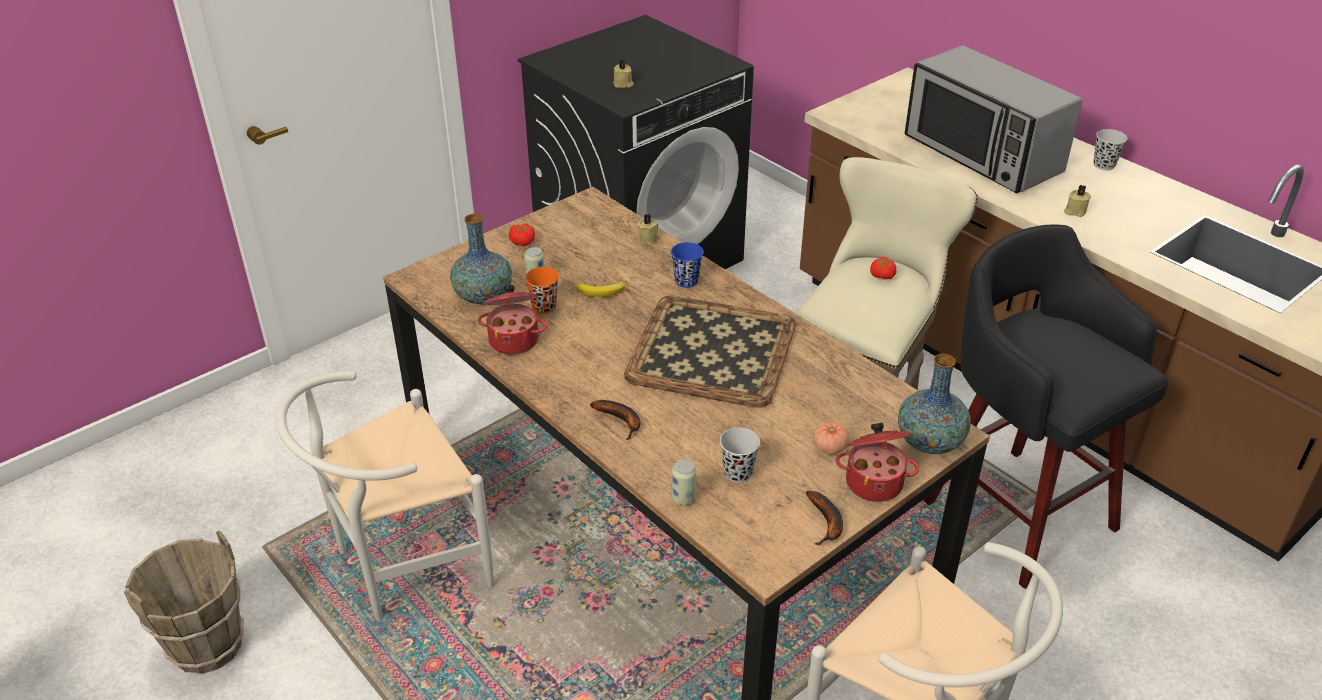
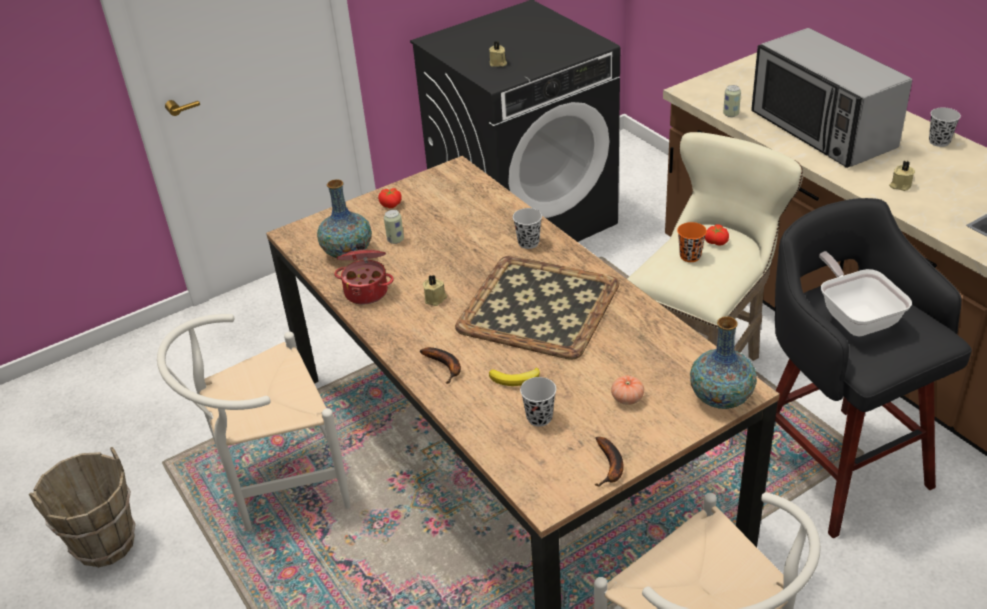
camera: 10 degrees right, 0 degrees up
orange cup [525,267,559,314] -> orange cup moved to [677,222,707,262]
banana [576,281,625,297] -> banana moved to [489,368,540,386]
beige candle [638,214,660,245] -> beige candle moved to [423,275,447,306]
blue cup [671,242,704,288] -> black cup [513,208,542,249]
can [672,459,696,505] -> can moved to [723,85,741,117]
cooking pot [835,423,919,502] -> none
none -> frying pan [819,251,912,336]

